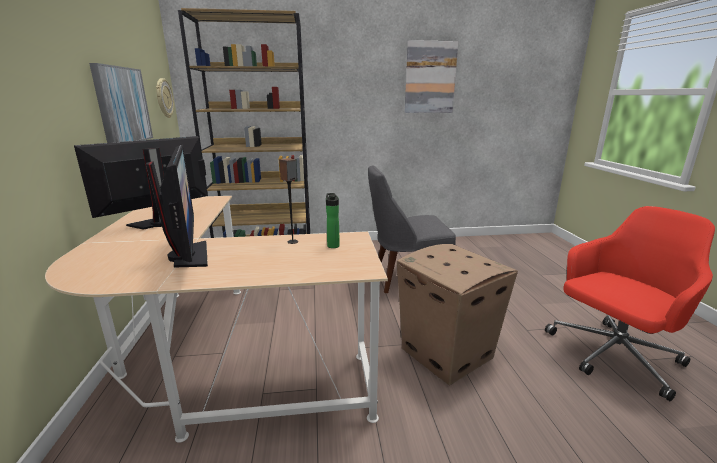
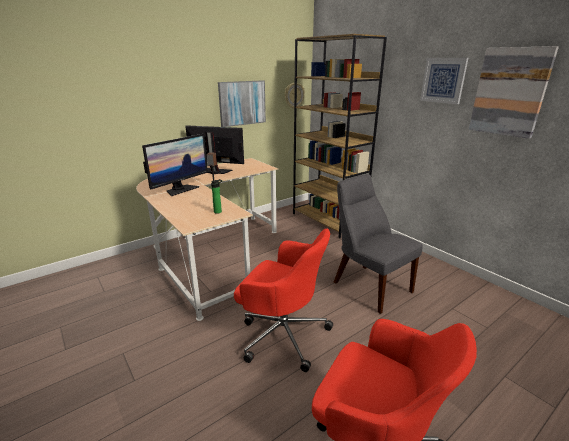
camera: 60 degrees right, 5 degrees up
cardboard box [397,244,518,385] -> red office chair [234,228,333,372]
none -> picture [420,58,469,104]

